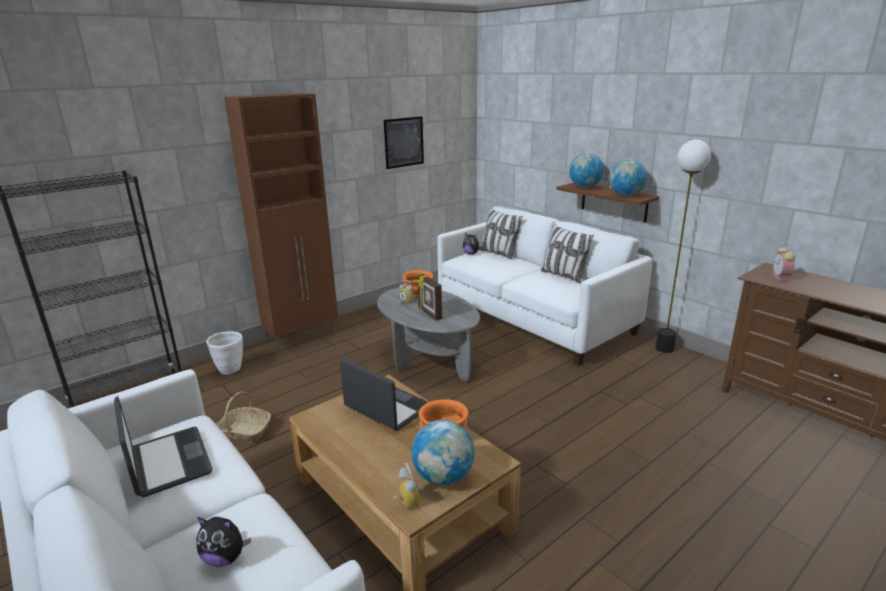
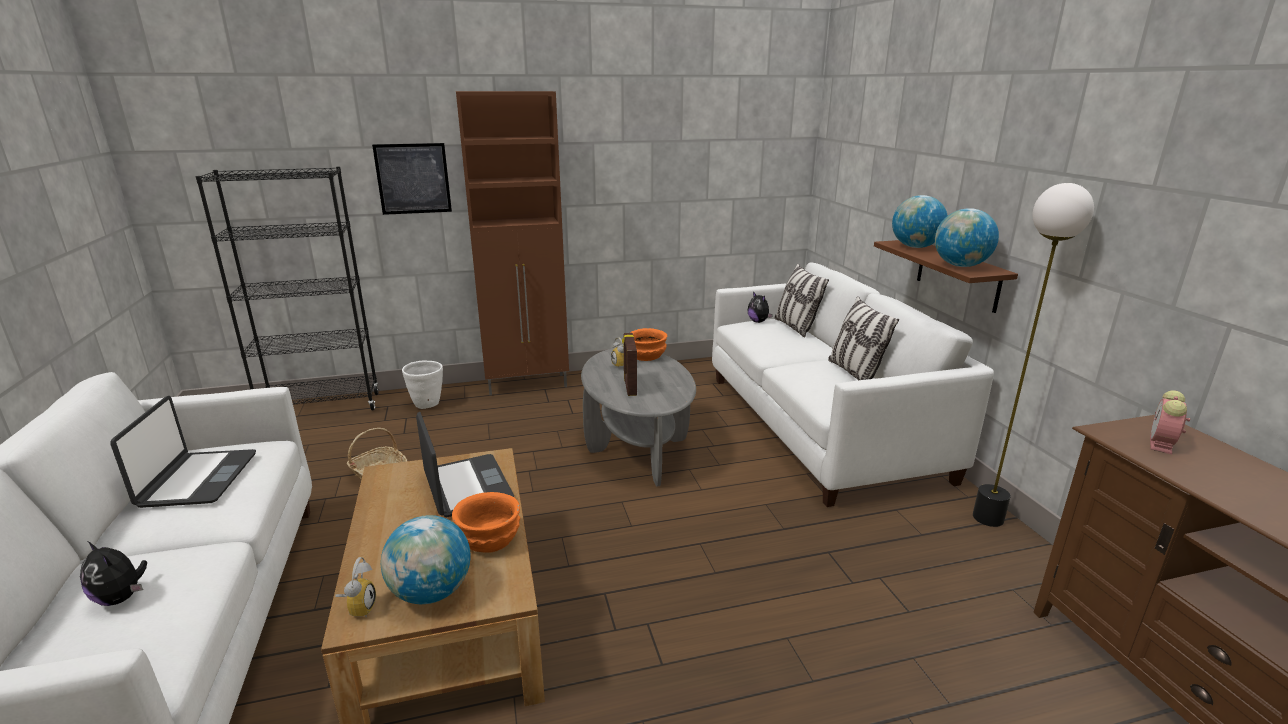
camera: 25 degrees right, 0 degrees up
picture [384,116,424,169] -> picture moved to [372,143,452,215]

